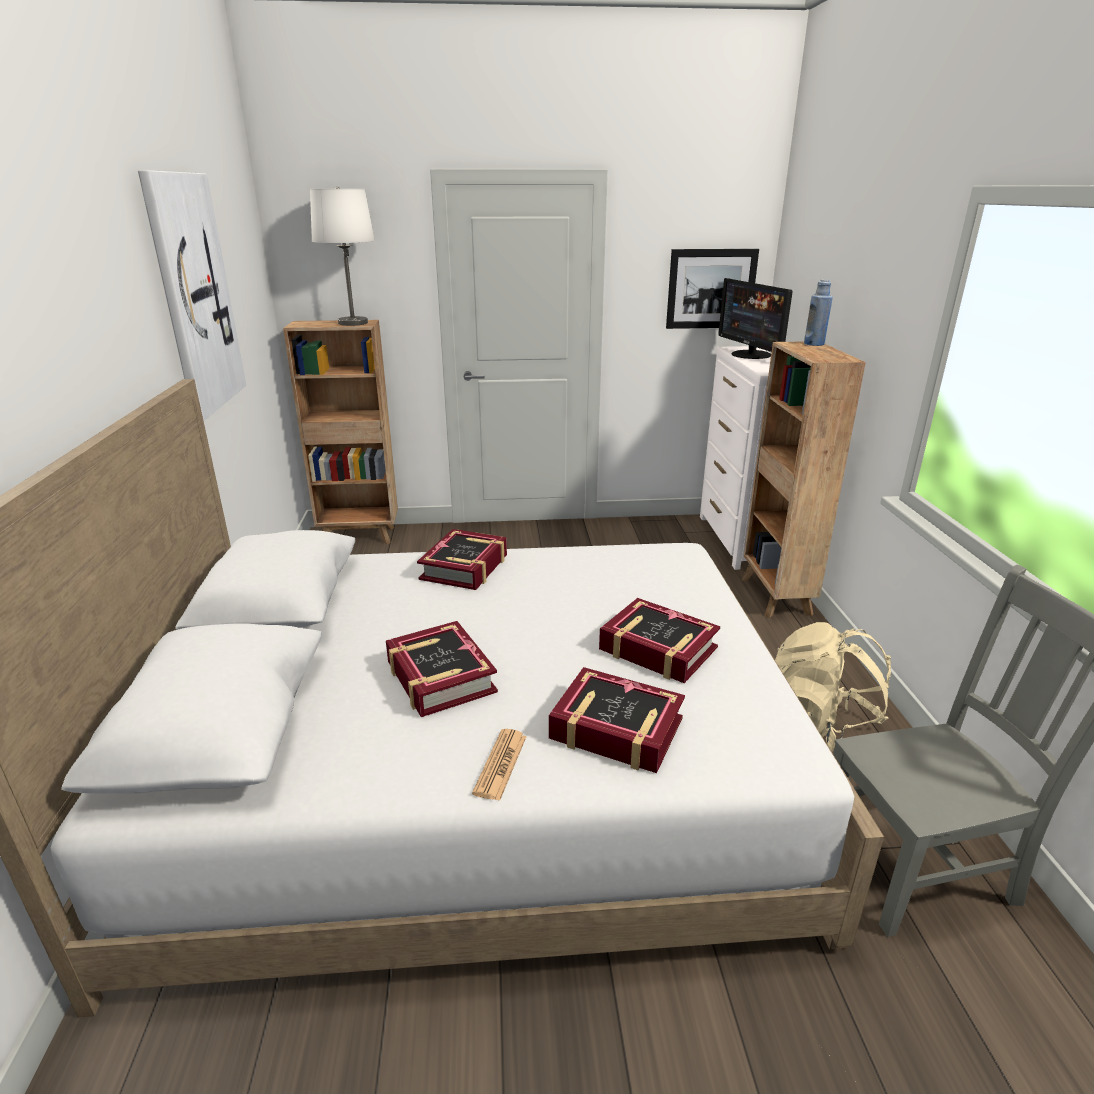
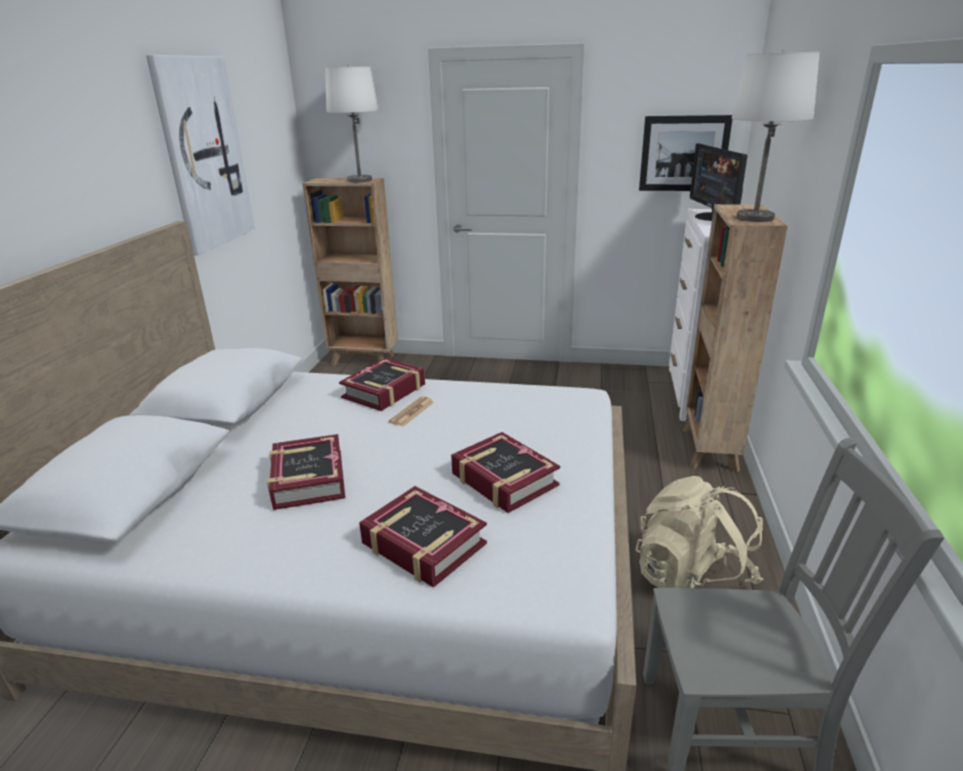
camera: 15 degrees right, 0 degrees up
newspaper [472,729,526,801] -> newspaper moved to [389,396,434,426]
blue bottle [804,279,833,346] -> none
none -> white table lamp [731,50,820,222]

